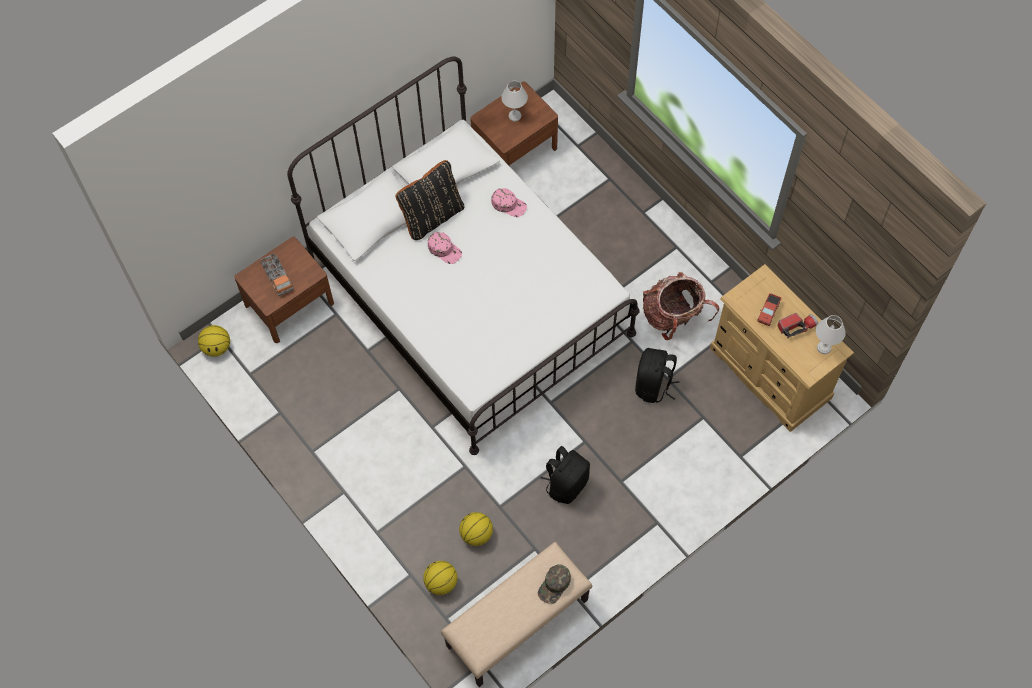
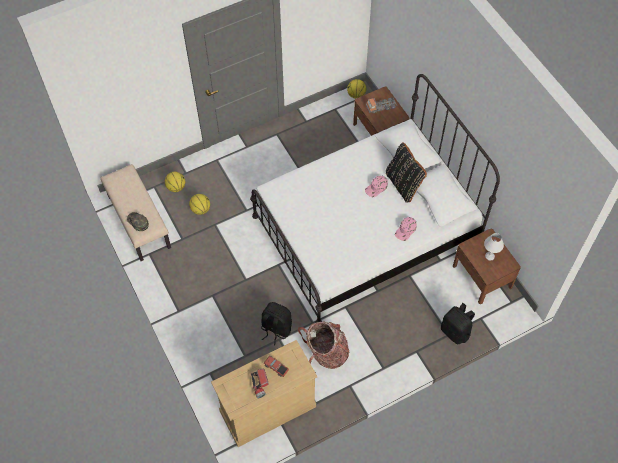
camera: 100 degrees right, 5 degrees down
black backpack [541,446,590,504] -> black backpack moved to [441,303,475,344]
white table lamp [816,315,846,354] -> none

